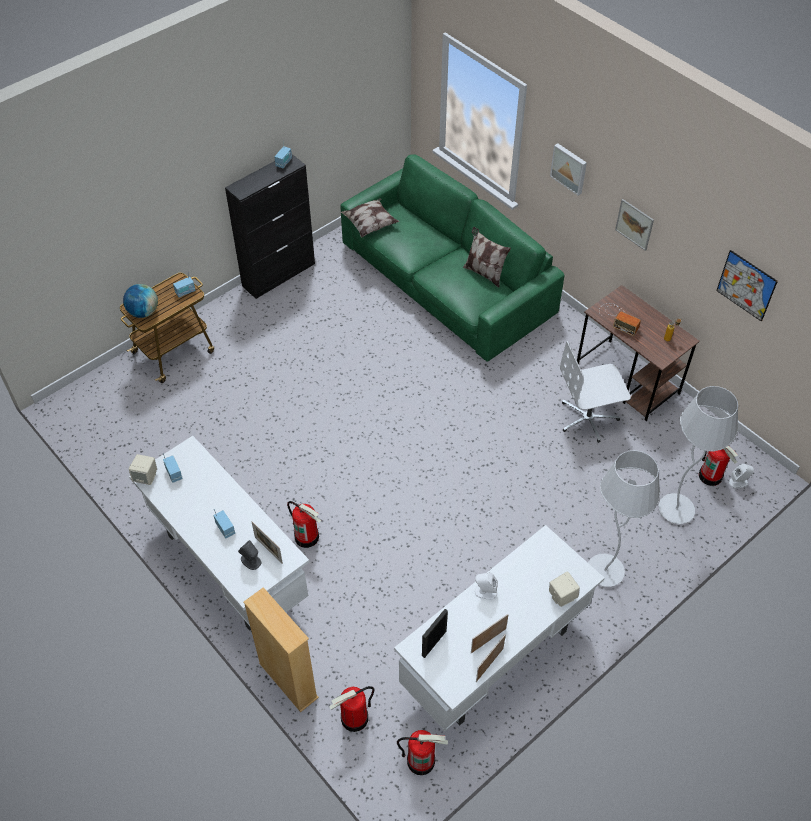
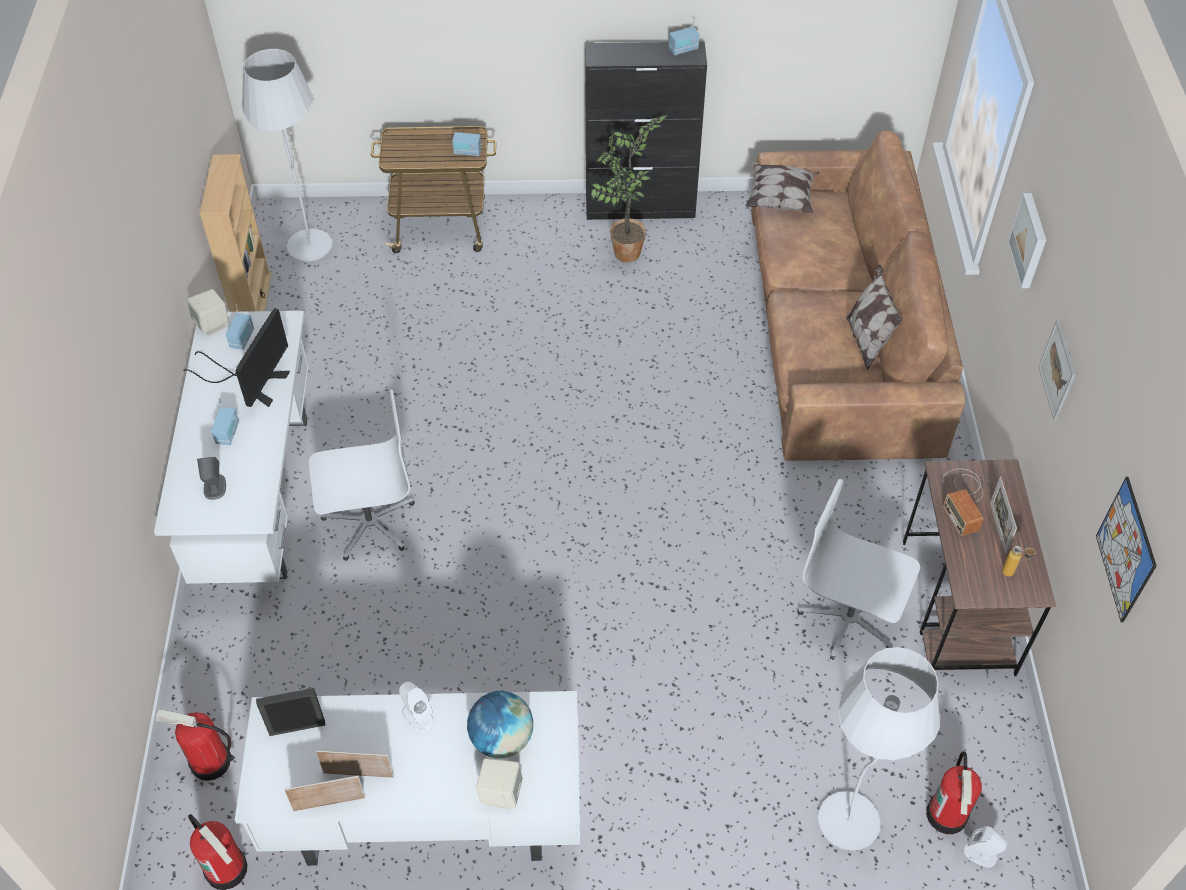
camera: 40 degrees right, 0 degrees up
globe [123,284,158,318] -> globe moved to [467,691,533,758]
beige bookcase [243,587,319,712] -> beige bookcase moved to [199,154,271,312]
picture frame [251,521,283,564] -> picture frame moved to [990,476,1017,554]
fire extinguisher [287,501,321,548] -> white office chair [309,389,415,561]
green sofa [341,154,565,362] -> brown sofa [751,131,965,461]
white floor lamp [588,450,660,587] -> white floor lamp moved to [241,49,333,262]
none -> monitor [184,308,290,407]
none -> potted plant [591,115,668,263]

